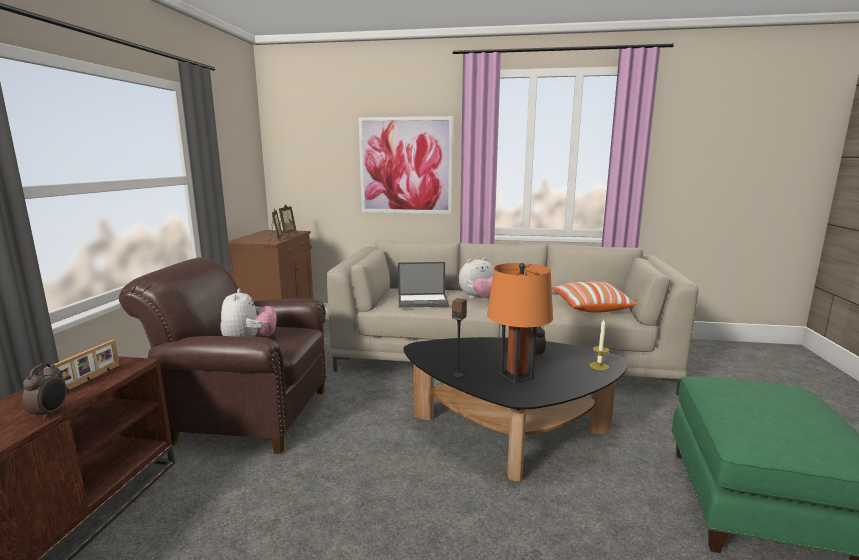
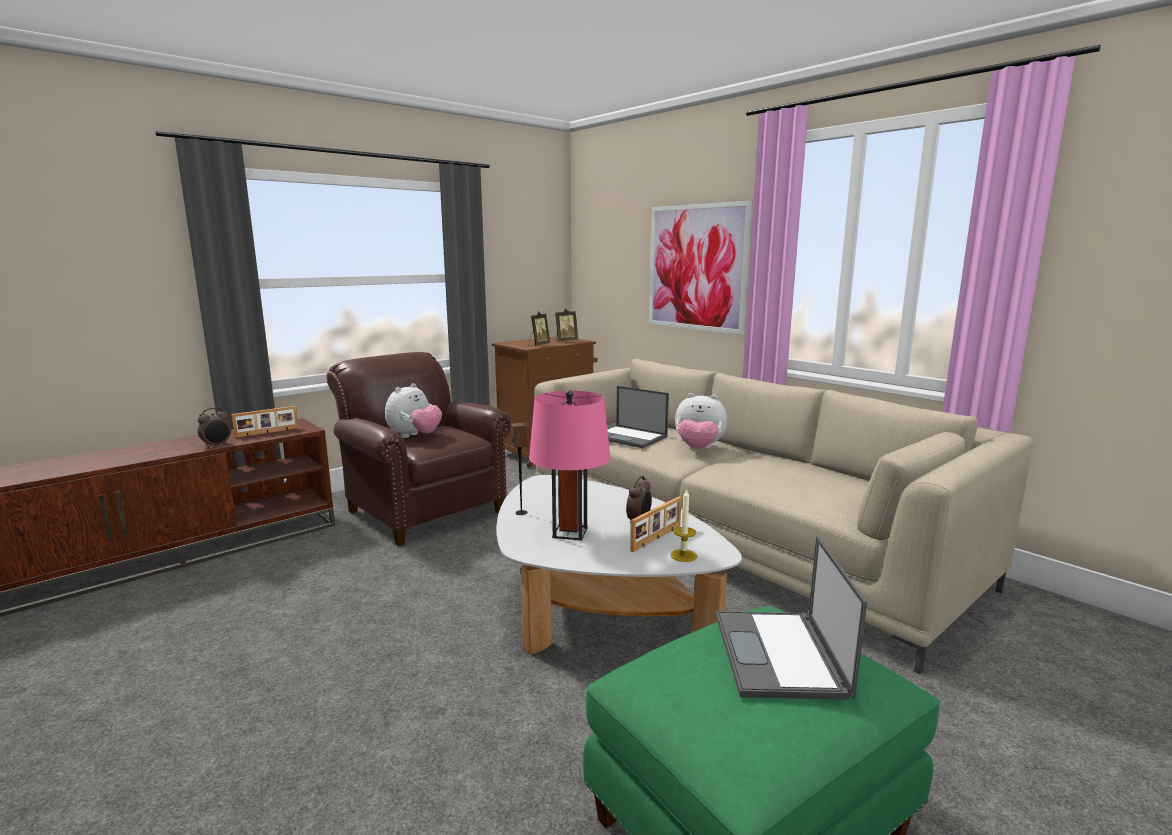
camera: 40 degrees right, 0 degrees up
black coffee table [403,337,628,482] -> white coffee table [496,475,742,654]
orange table lamp [487,263,553,384] -> pink table lamp [529,390,610,540]
pillow [552,281,636,313] -> none
none -> picture frame [630,497,682,552]
none -> laptop [716,536,867,700]

